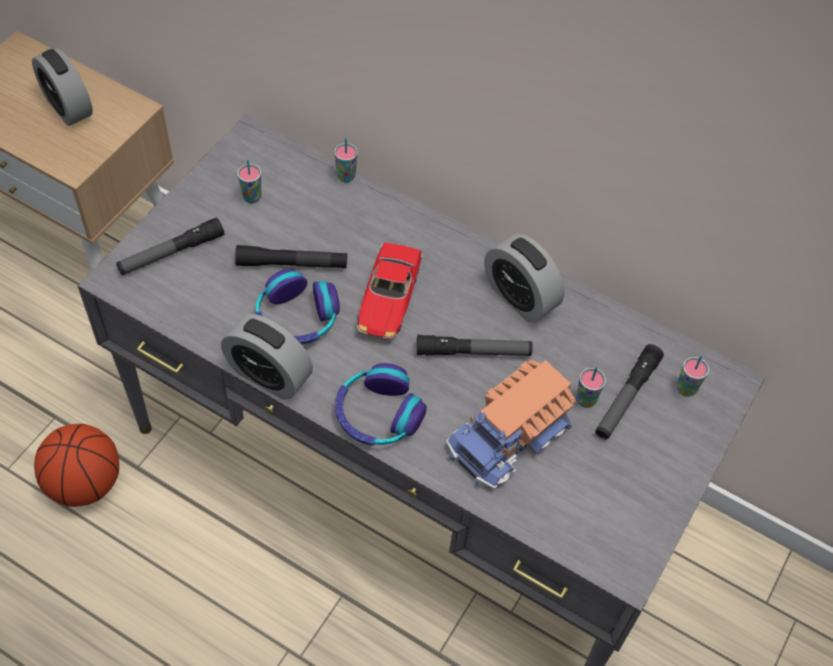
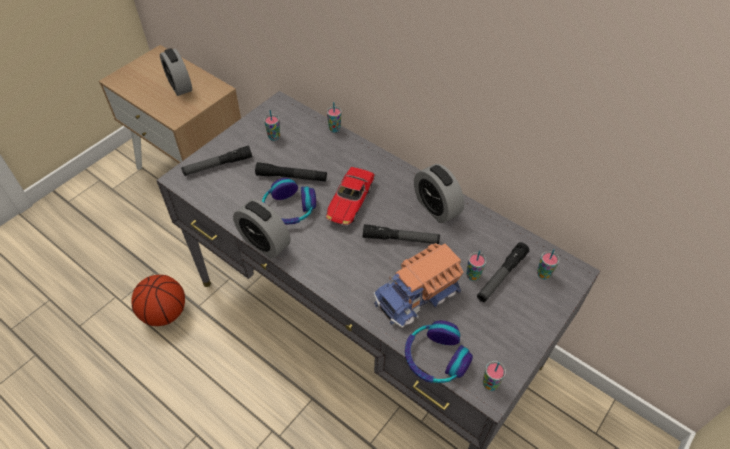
camera: 10 degrees right, 5 degrees down
headphones [335,363,427,446] -> headphones moved to [405,321,473,383]
none -> cup [483,361,506,391]

